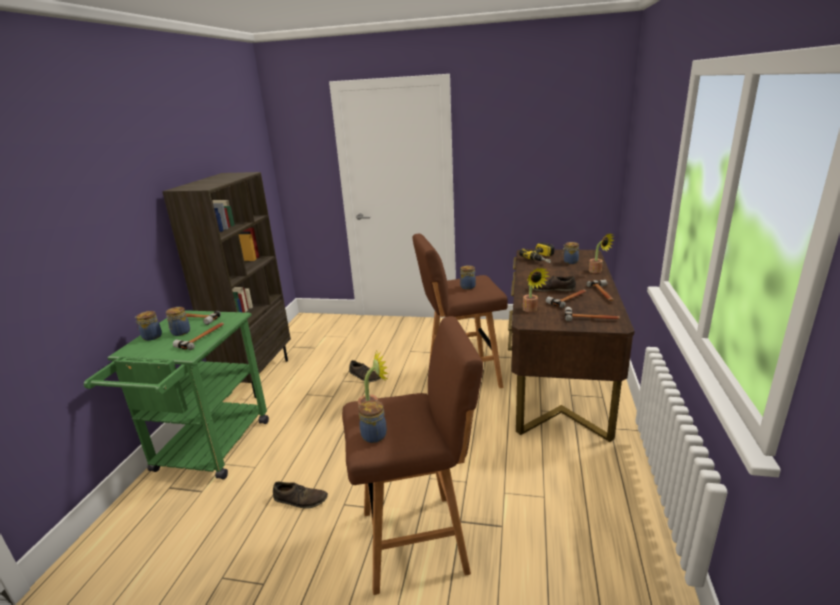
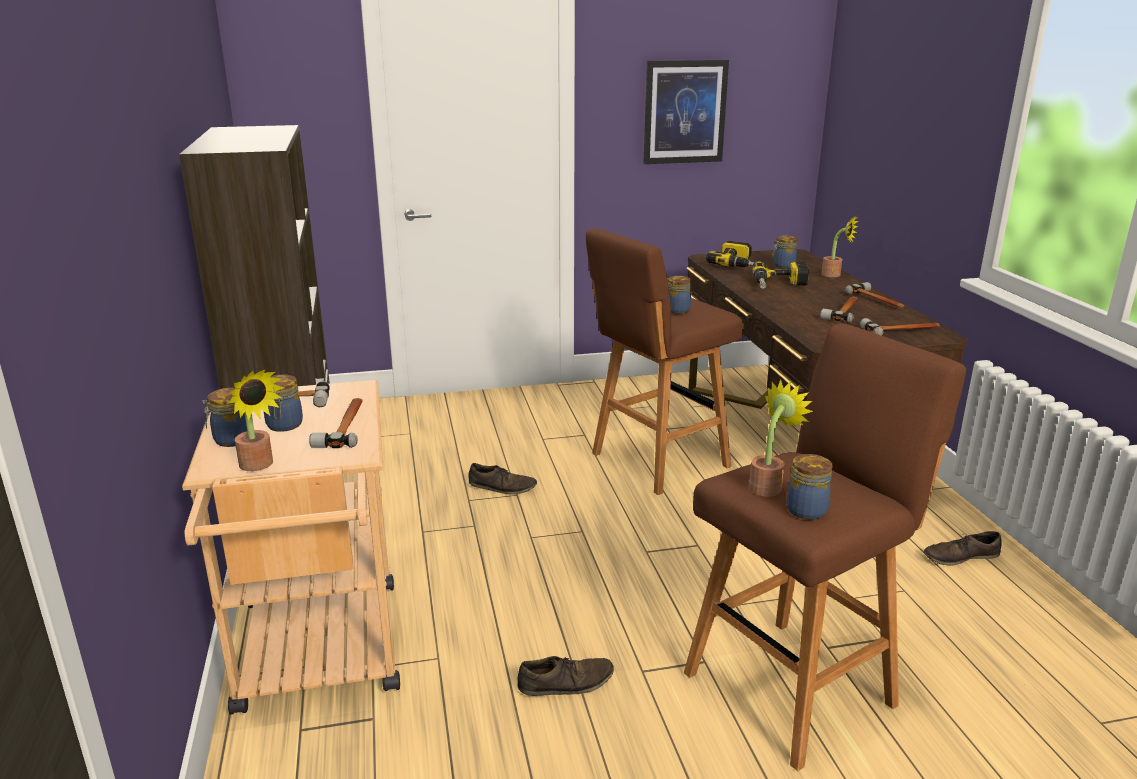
camera: 25 degrees left, 0 degrees up
green cart [84,310,269,480] -> beige cart [182,380,400,714]
potted plant [523,267,550,312] -> potted plant moved to [229,370,284,471]
brown shoe [527,276,576,292] -> brown shoe moved to [924,531,1002,566]
none -> picture [643,60,729,164]
none -> power drill [752,261,809,289]

